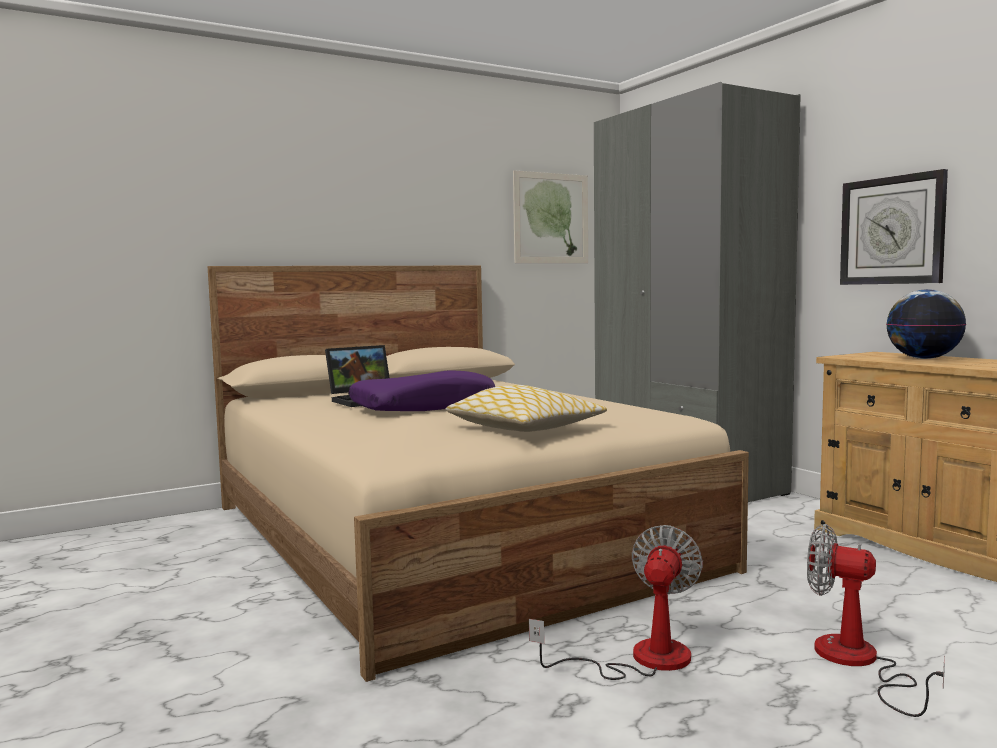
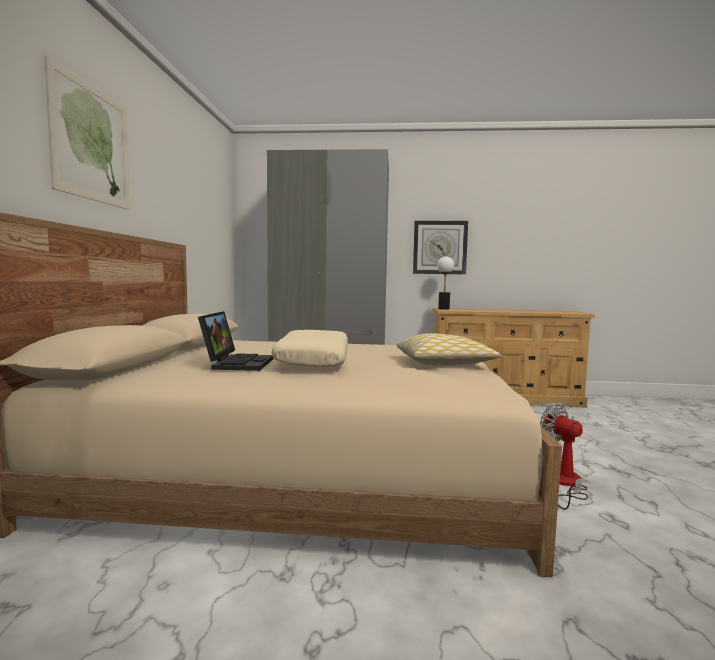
camera: 55 degrees left, 0 degrees up
purple pillow [349,370,495,411] -> beige pillow [271,330,348,368]
picture [513,170,588,263] -> picture moved to [44,55,130,210]
fan [807,524,945,717] -> none
globe [886,289,966,359] -> none
none -> table lamp [437,256,454,310]

